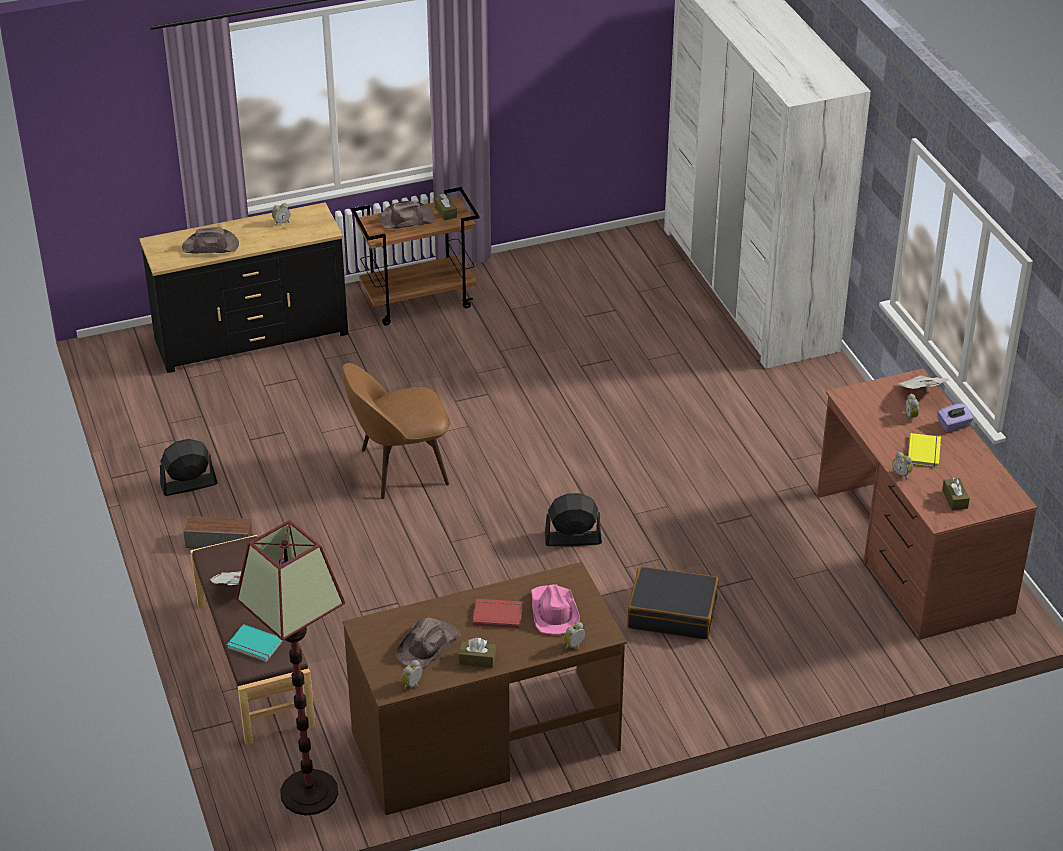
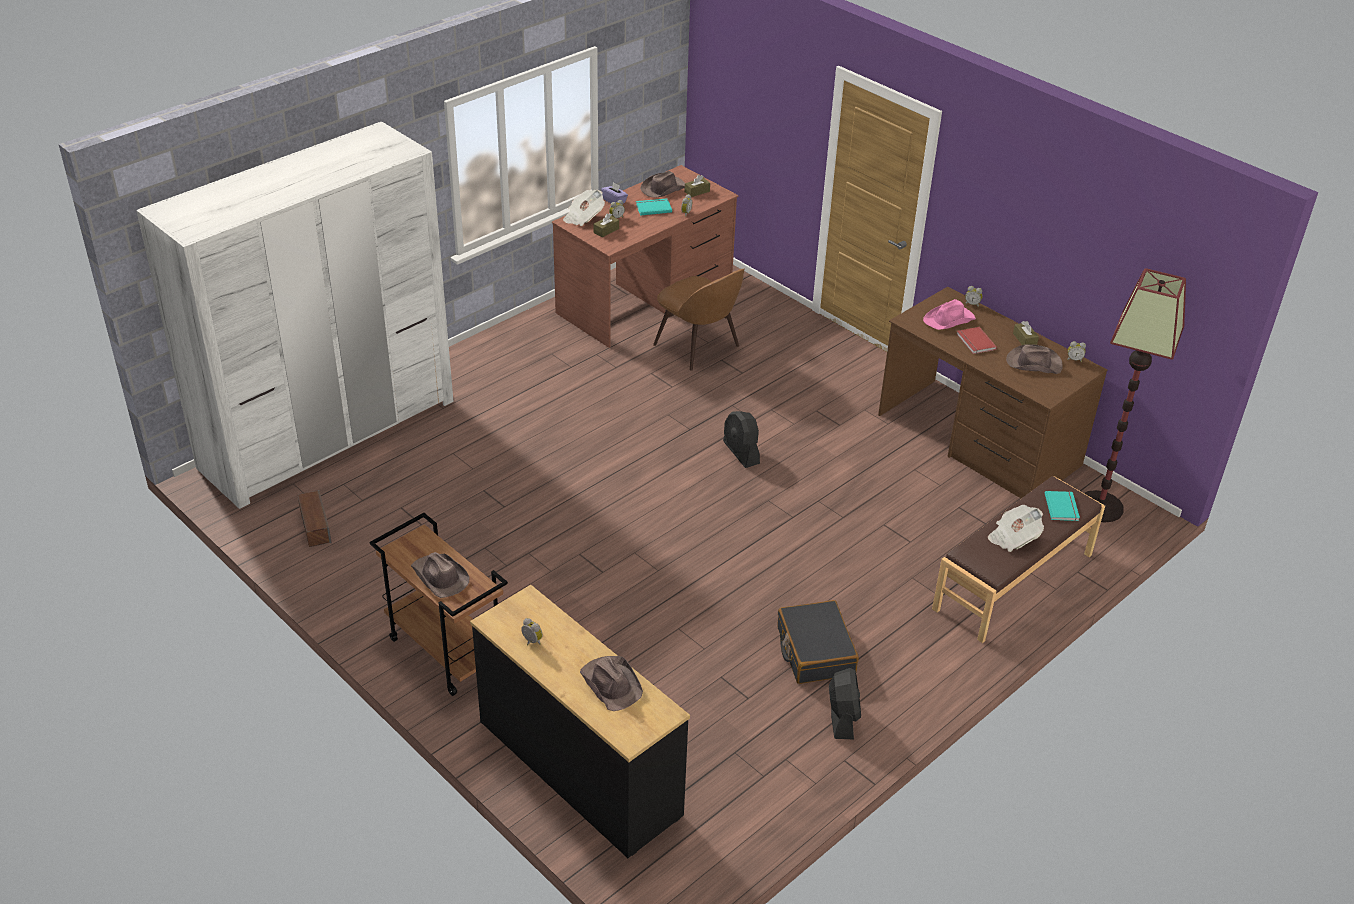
camera: 115 degrees left, 0 degrees up
black fan [160,439,218,496] -> black fan turned 135 degrees counterclockwise [829,668,861,739]
speaker [183,516,253,549] -> speaker moved to [297,490,332,547]
brown chair [342,363,450,499] -> brown chair moved to [653,268,745,371]
brown tissue box [435,194,457,221] -> brown tissue box moved to [594,213,619,237]
black suitcase [627,566,719,639] -> black suitcase moved to [778,600,859,684]
yellow book [908,433,941,467] -> turquoise book [636,198,672,216]
none -> brown hat [640,171,685,198]

